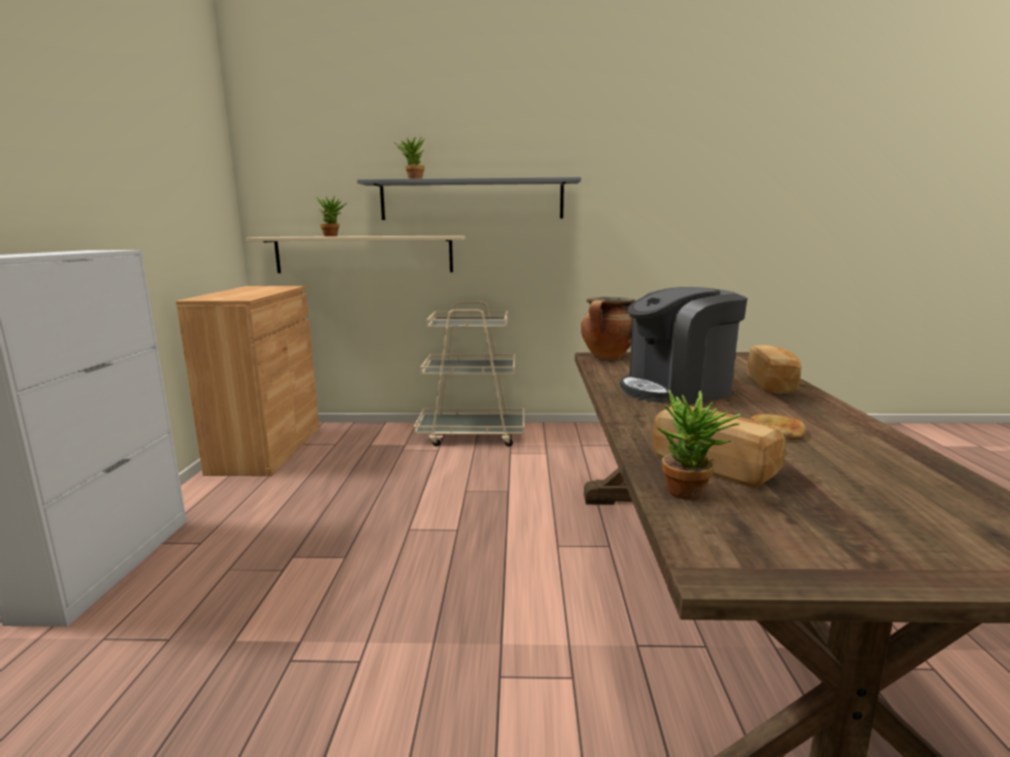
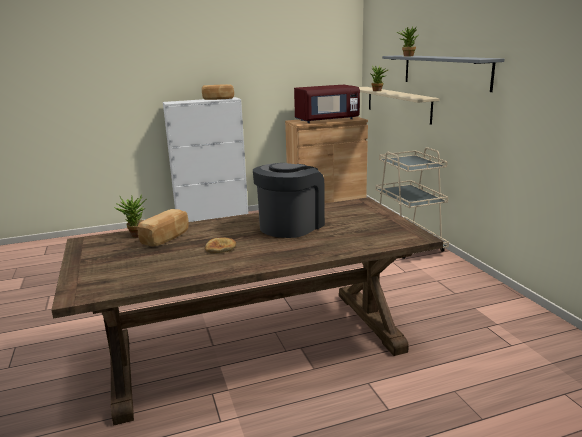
camera: 70 degrees right, 5 degrees up
cooking pot [581,297,635,360] -> none
coffee machine [620,287,747,405] -> coffee machine turned 75 degrees clockwise [253,163,325,238]
bread [747,345,801,394] -> bread moved to [202,84,234,100]
none -> red microwave [294,85,360,123]

